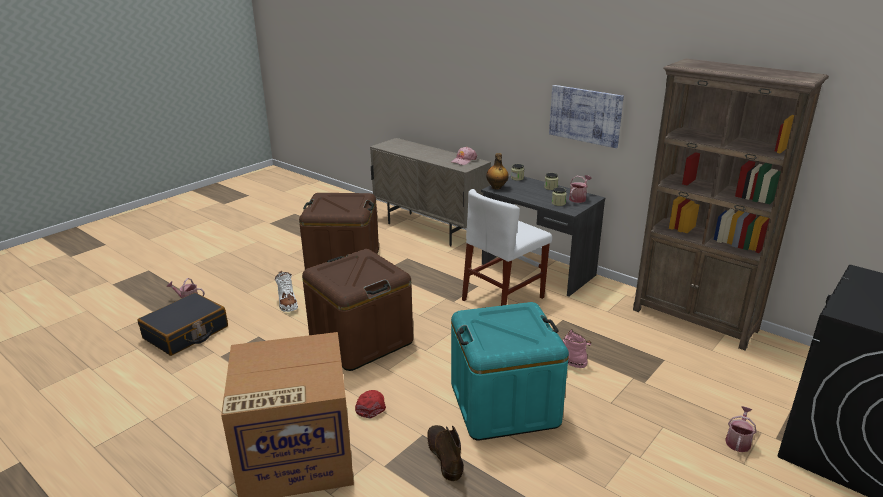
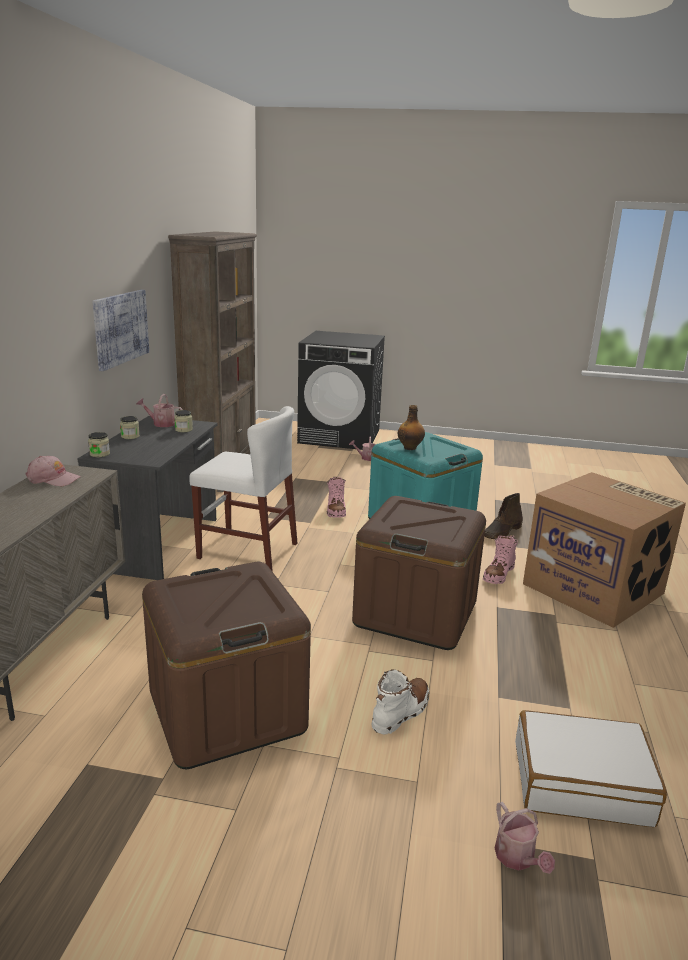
camera: 120 degrees left, 5 degrees down
black suitcase [137,293,228,356] -> white suitcase [515,710,667,827]
red cap [355,390,386,419] -> pink boot [483,535,518,584]
bottle [486,153,509,189] -> bottle moved to [398,405,425,450]

